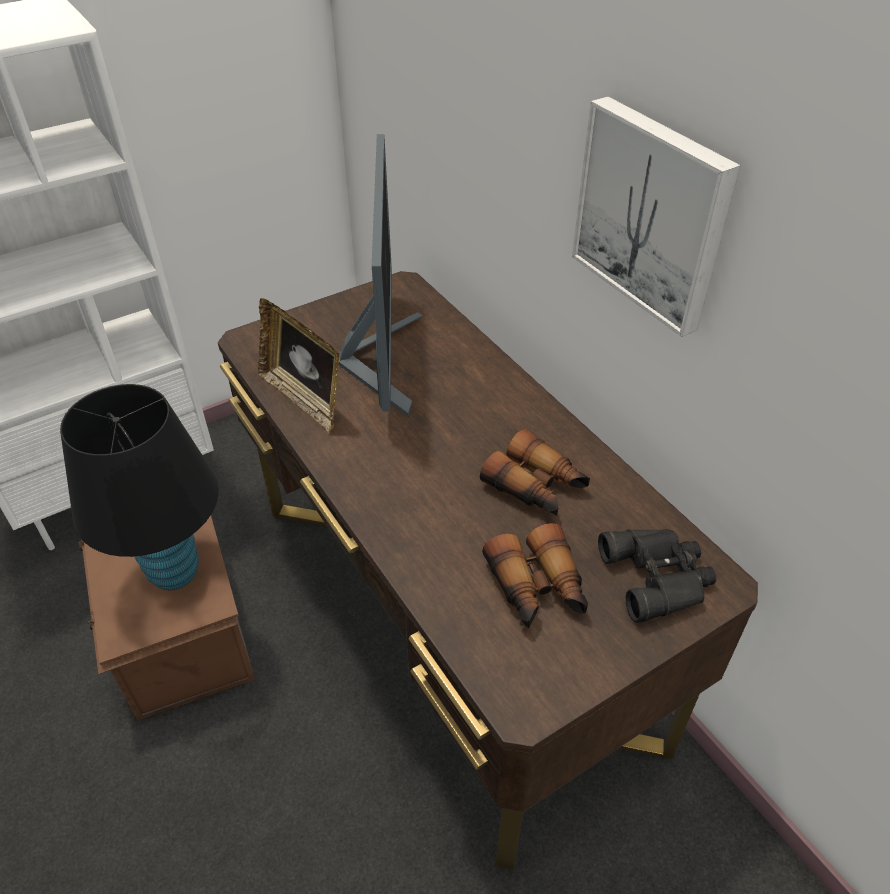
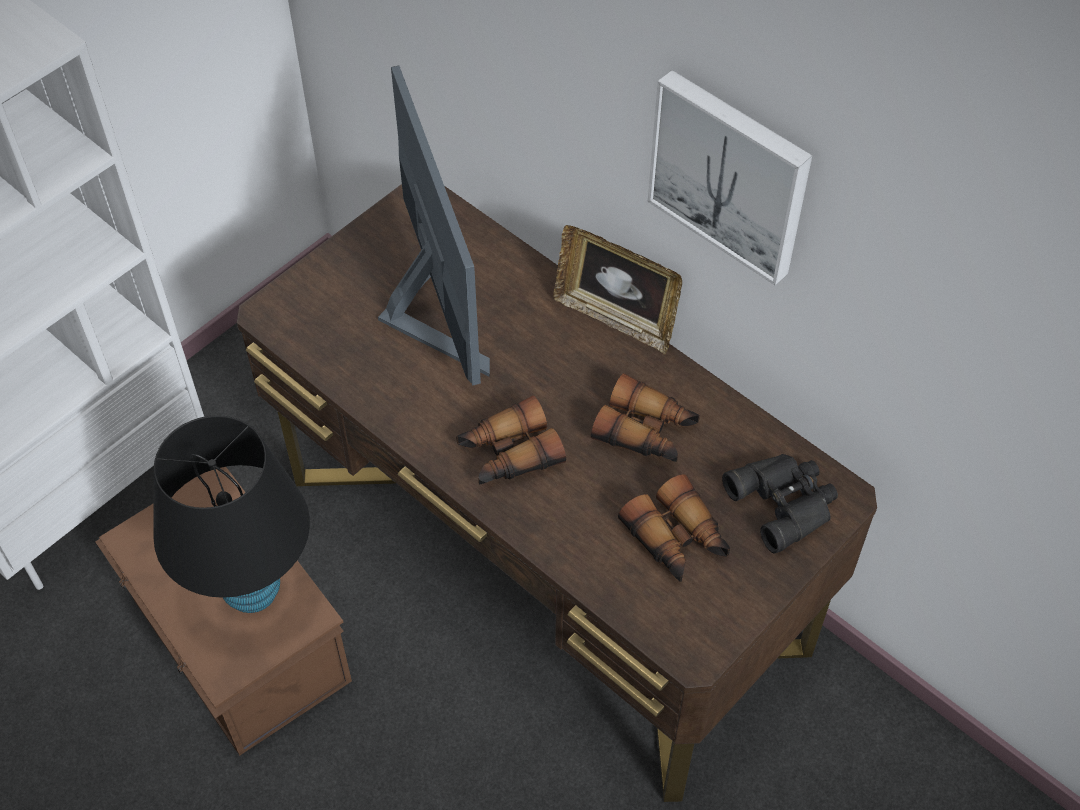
camera: 15 degrees left, 10 degrees up
picture frame [258,298,340,433] -> picture frame moved to [553,225,682,355]
none -> binoculars [456,395,566,485]

